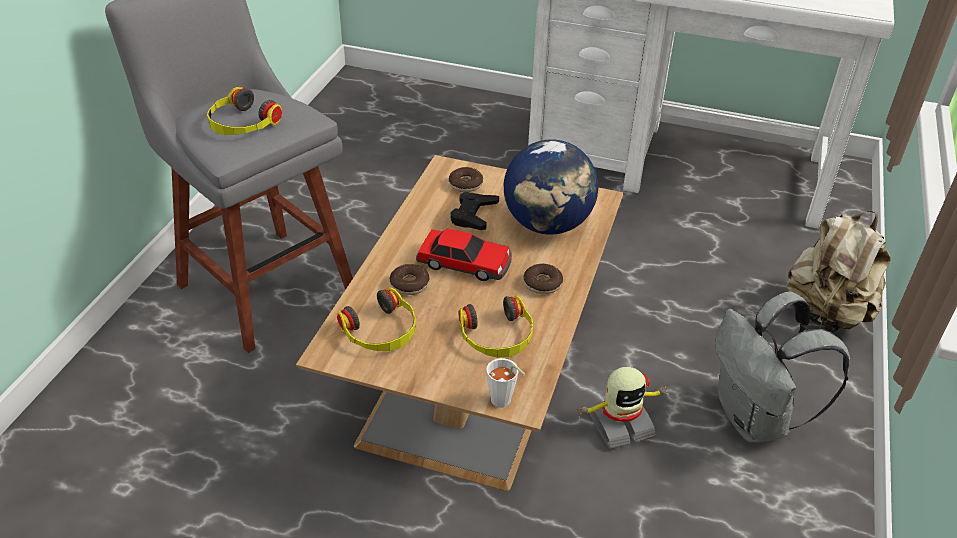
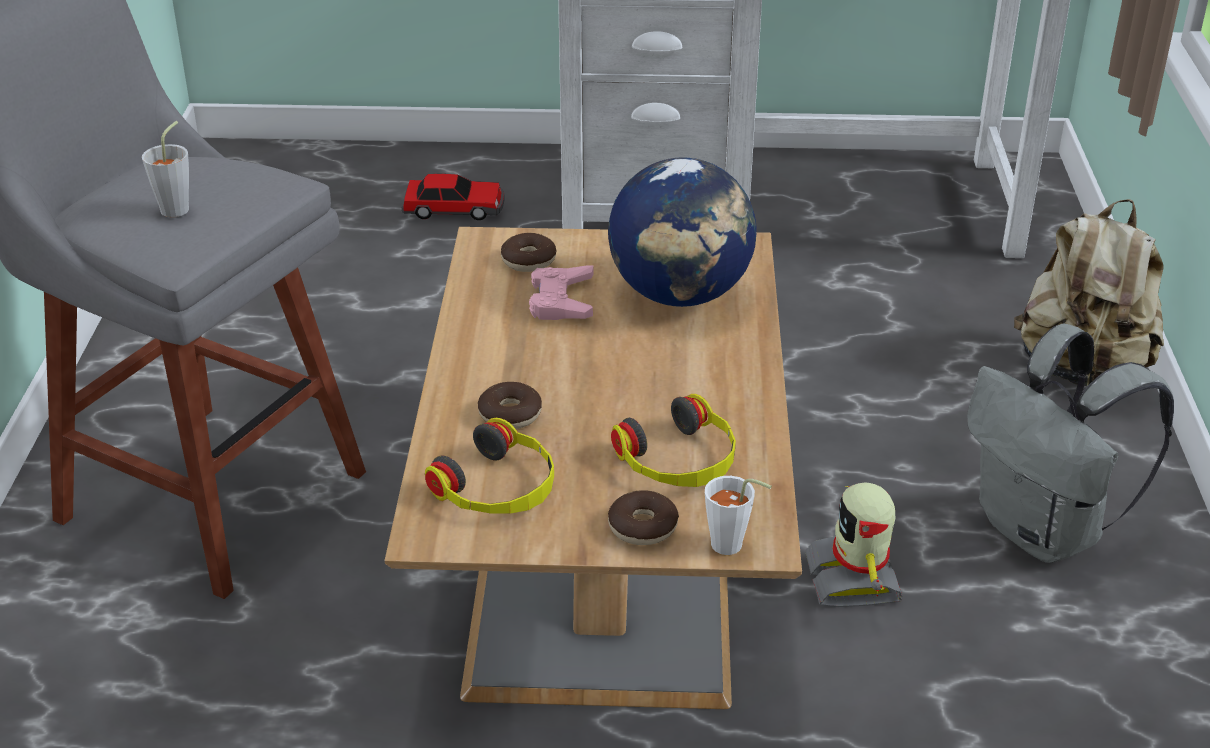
camera: 15 degrees left, 5 degrees down
headphones [207,87,282,135] -> grey cup [142,121,189,217]
toy car [416,229,512,281] -> toy car moved to [402,174,505,220]
black game controller [450,192,499,230] -> pink game controller [529,266,594,320]
donut [523,264,563,294] -> donut moved to [608,490,679,545]
toy robot [579,367,669,449] -> toy robot turned 120 degrees clockwise [805,483,902,607]

